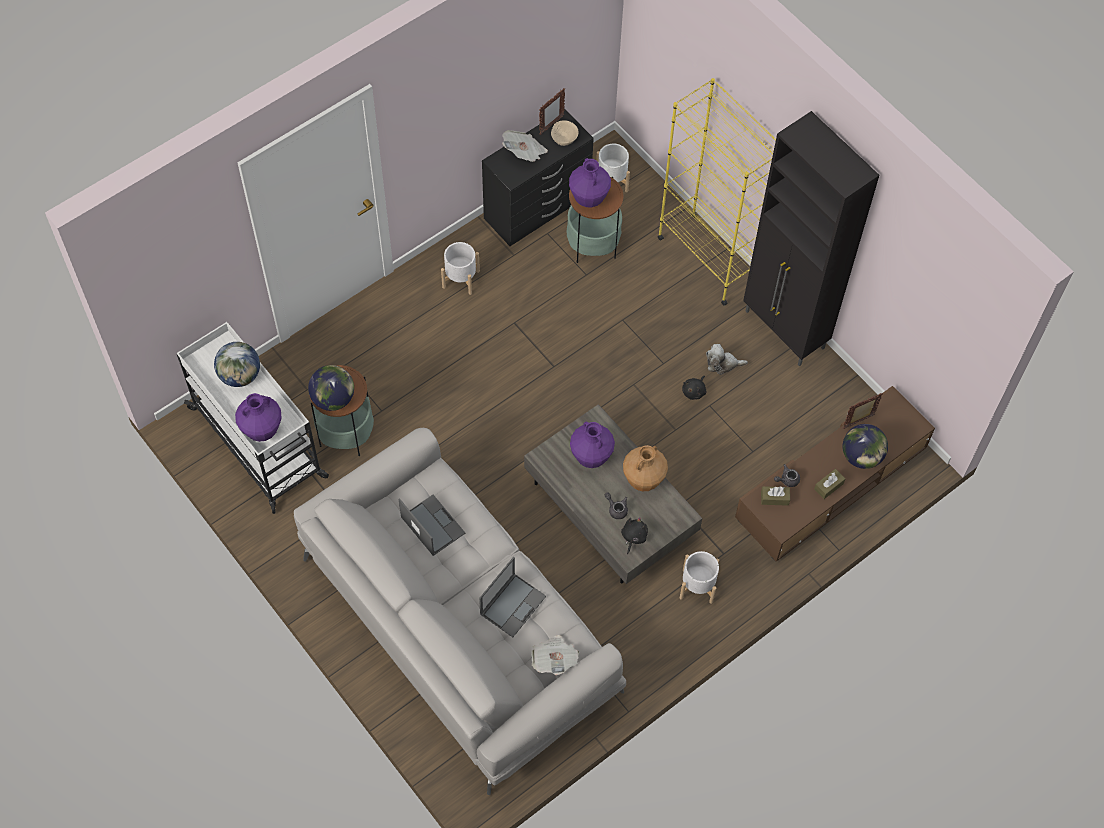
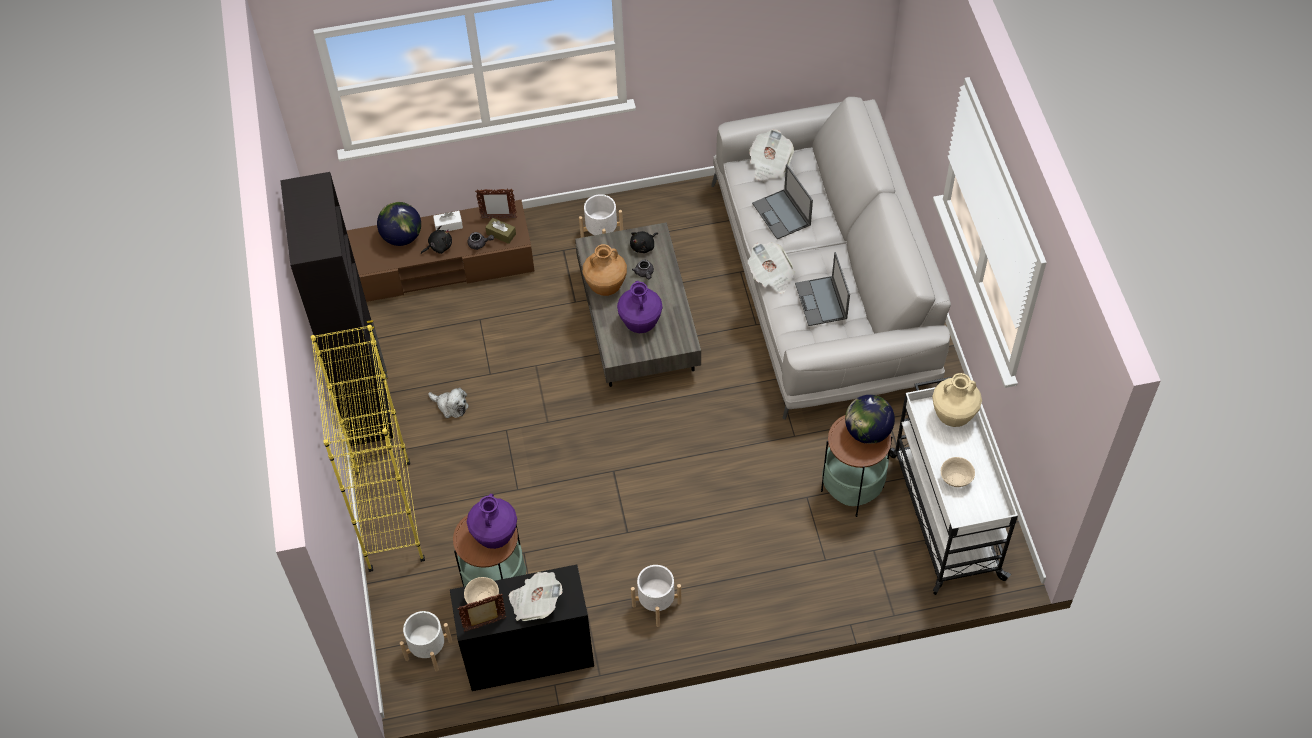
camera: 150 degrees left, 5 degrees down
globe [214,342,260,387] -> beige bowl [941,457,975,487]
purple vase [235,393,282,442] -> beige vase [932,373,982,427]
laptop [479,557,546,637] -> laptop turned 90 degrees counterclockwise [752,164,813,239]
black plush toy [682,376,707,400] -> black plush toy moved to [421,226,452,254]
brown tissue box [814,469,845,499] -> white tissue box [433,211,463,231]
picture frame [843,393,883,429] -> picture frame moved to [475,189,517,219]
none -> newspaper [748,242,796,294]

